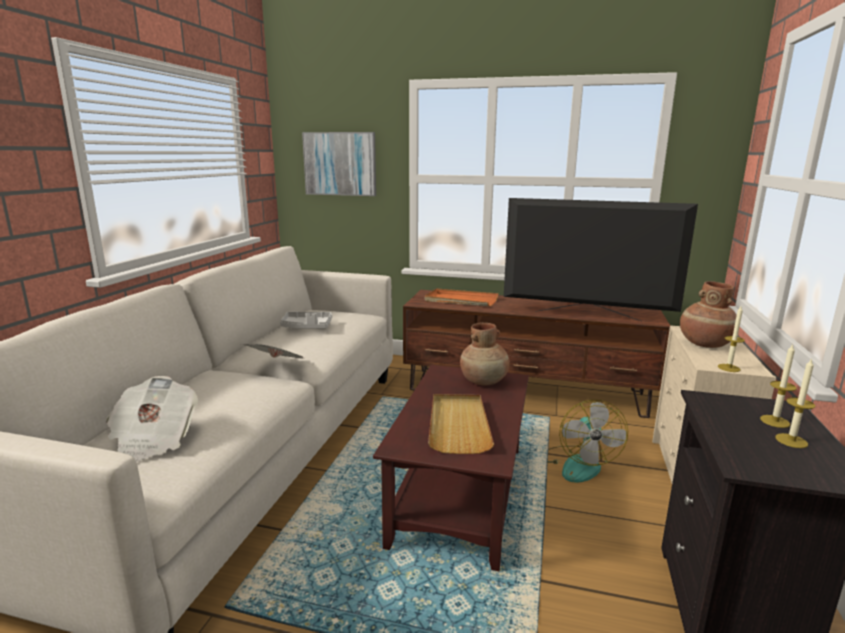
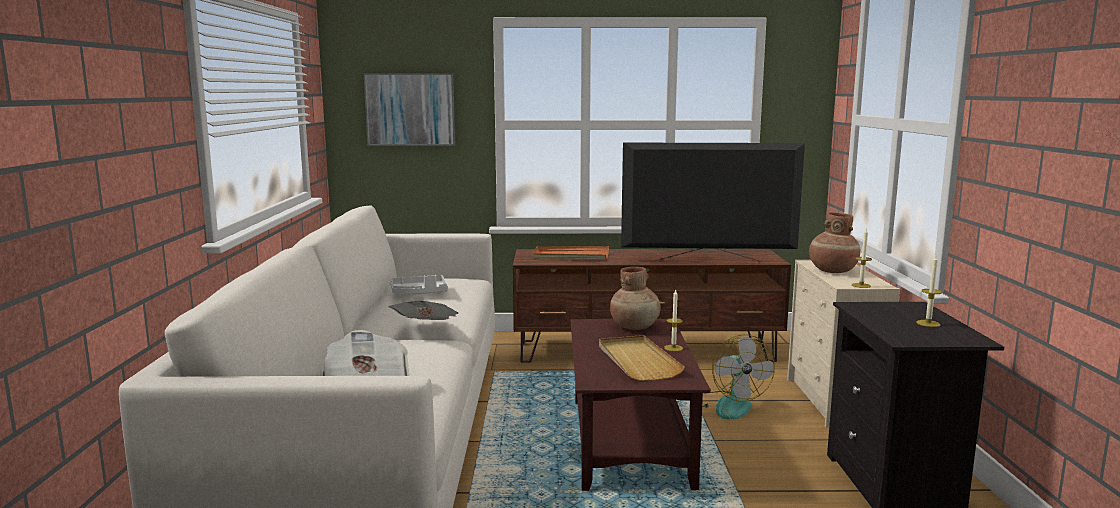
camera: 15 degrees left, 5 degrees down
candle [760,344,797,428] -> candle moved to [664,290,683,351]

